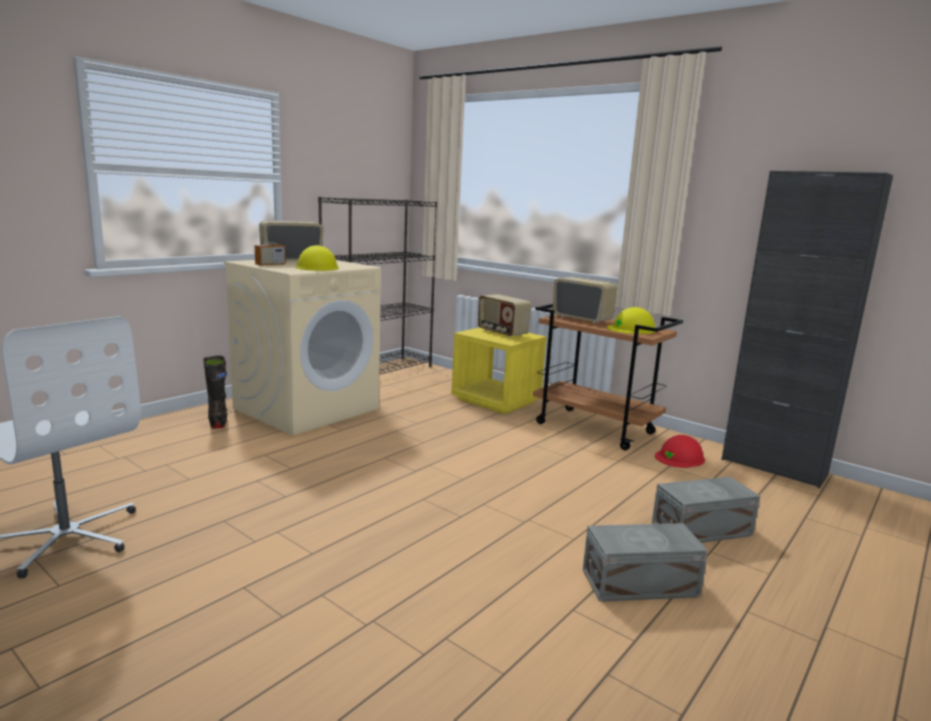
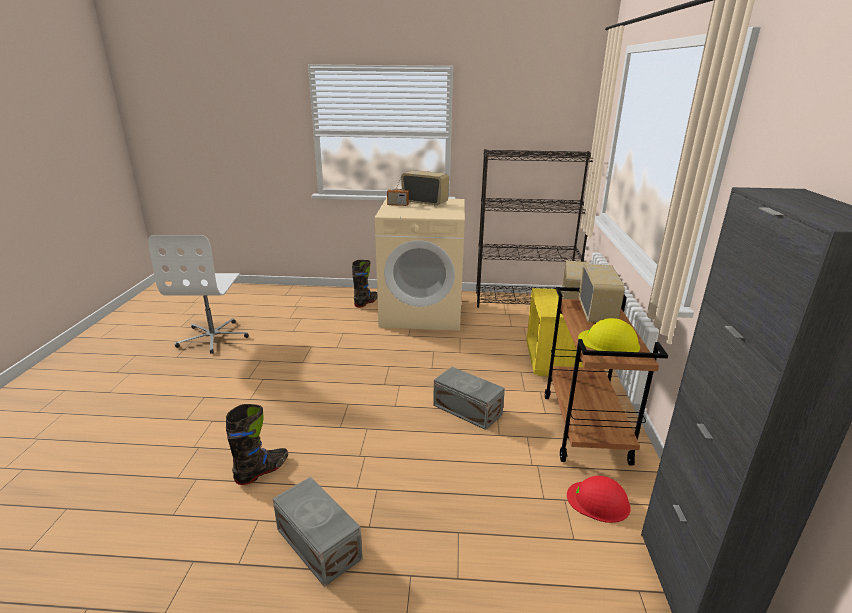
camera: 55 degrees right, 10 degrees up
yellow hard hat [296,245,339,271] -> none
grey storage box [652,477,760,543] -> grey storage box moved to [433,367,505,430]
none -> black boot [226,404,288,485]

